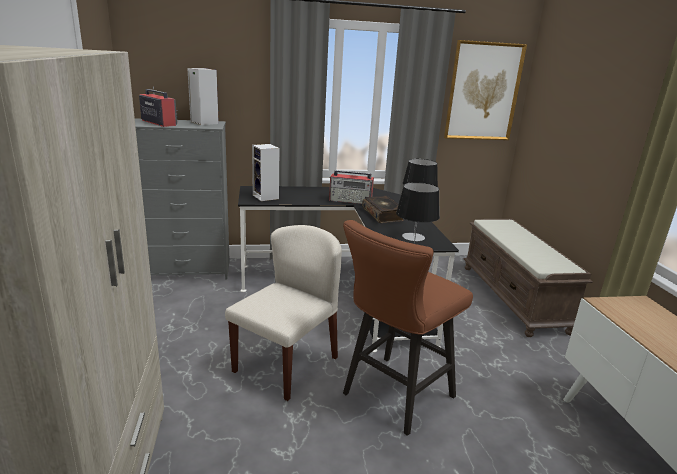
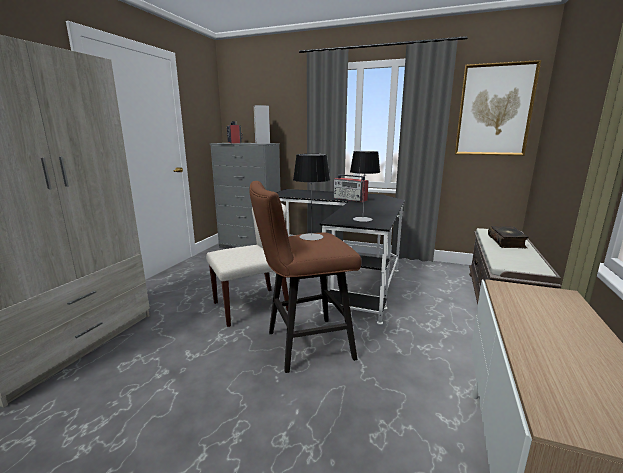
camera: 30 degrees right, 5 degrees down
speaker [252,144,279,201] -> none
book [362,196,404,223] -> book moved to [488,226,529,248]

